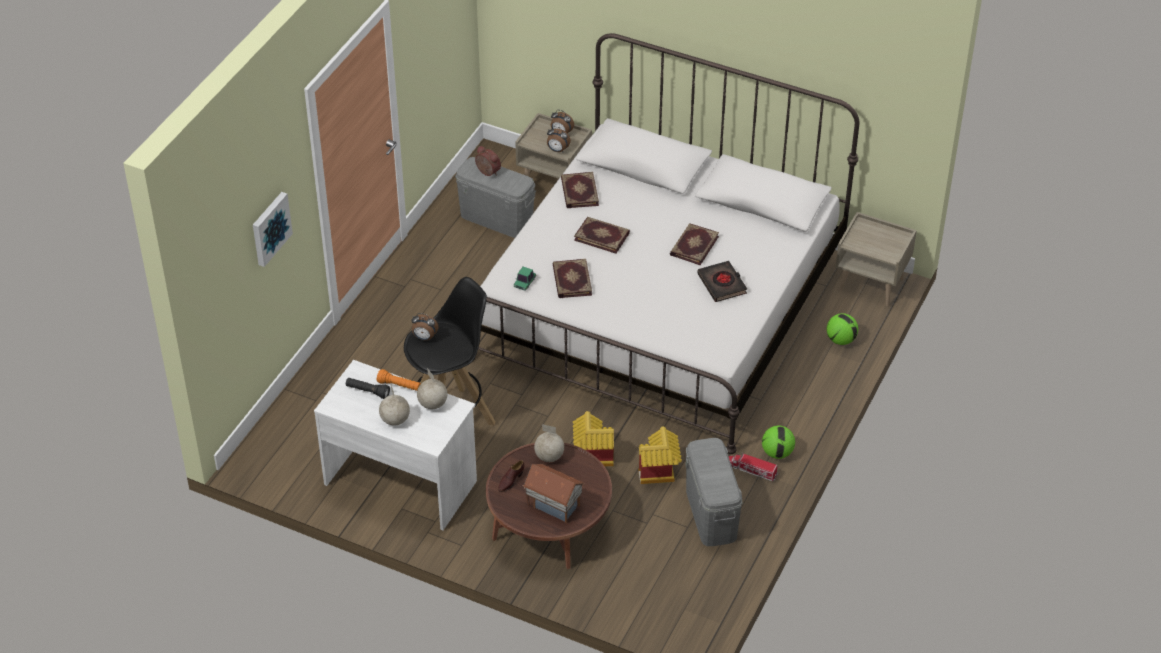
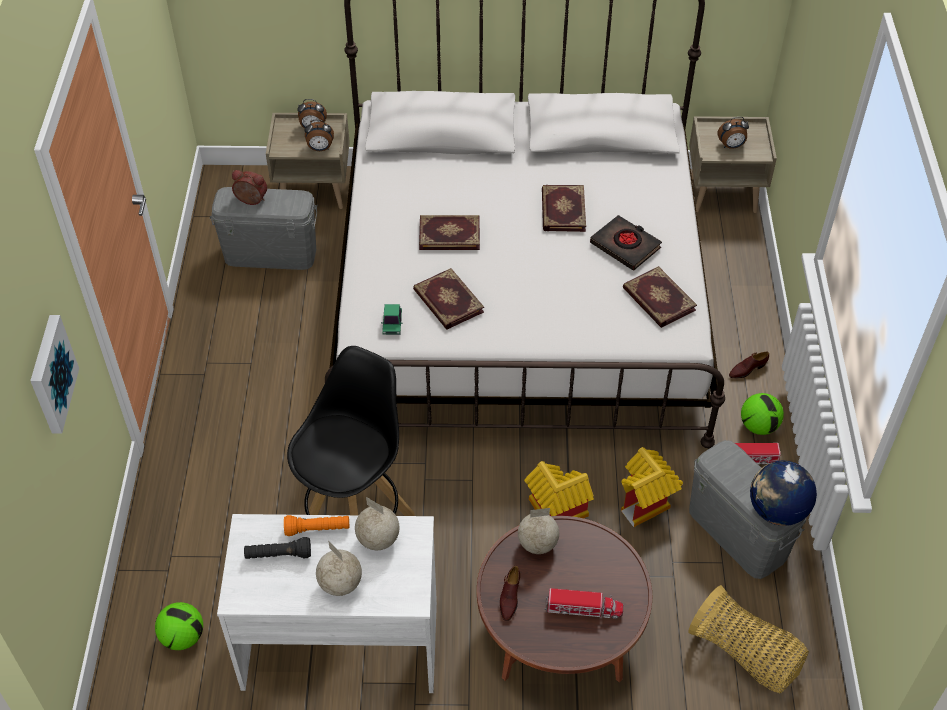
camera: 25 degrees left, 5 degrees up
alarm clock [411,313,439,341] -> alarm clock moved to [718,117,749,149]
toy house [523,464,585,523] -> toy truck [545,588,623,619]
book [561,172,599,208] -> book moved to [623,266,697,328]
football [827,313,858,345] -> football moved to [155,602,203,650]
none -> basket [688,585,809,693]
none -> brown shoe [729,352,769,378]
none -> globe [750,460,817,526]

